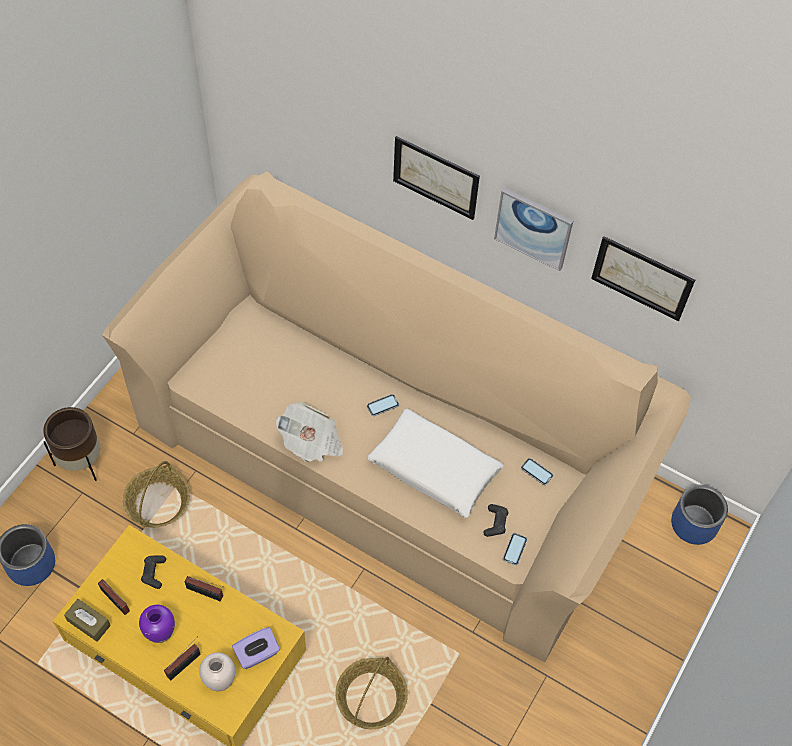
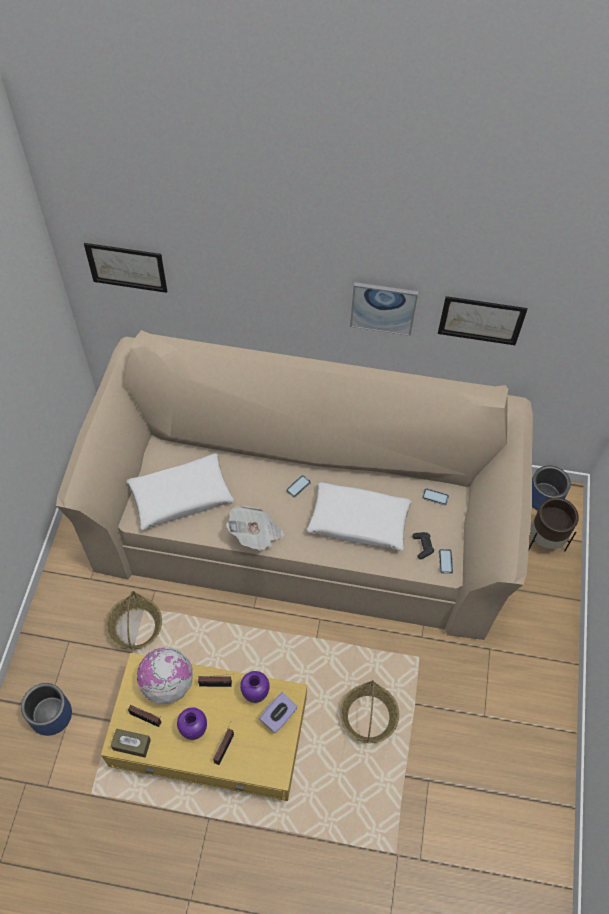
camera: 20 degrees left, 0 degrees up
brown planter [43,407,100,481] -> brown planter moved to [529,497,579,551]
black game controller [141,555,166,589] -> globe [137,647,193,704]
white vase [199,652,235,691] -> none
picture [393,136,480,220] -> picture moved to [84,243,167,293]
none -> white pillow [127,453,234,530]
none -> purple vase [240,671,270,703]

